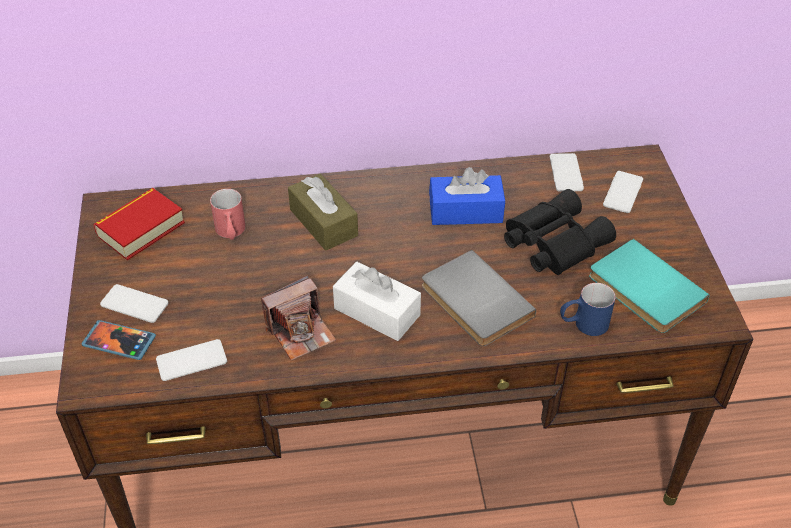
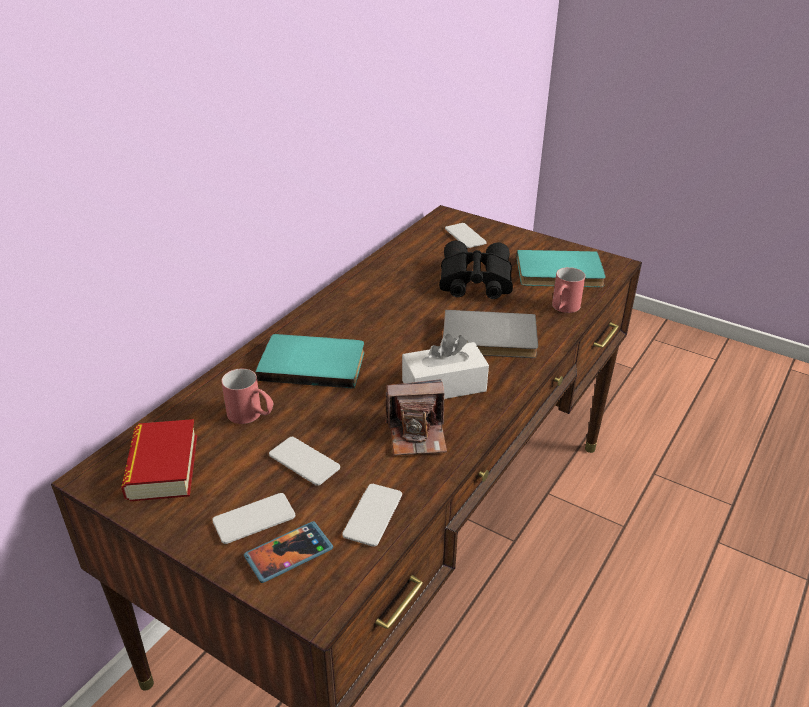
camera: 50 degrees left, 10 degrees down
camera [261,275,336,361] -> camera turned 75 degrees clockwise [385,380,447,455]
brown tissue box [288,174,358,250] -> turquoise book [255,334,364,389]
blue tissue box [429,167,505,225] -> none
phone [550,153,584,192] -> phone moved to [269,437,340,486]
blue mug [560,283,616,336] -> red mug [552,267,585,313]

